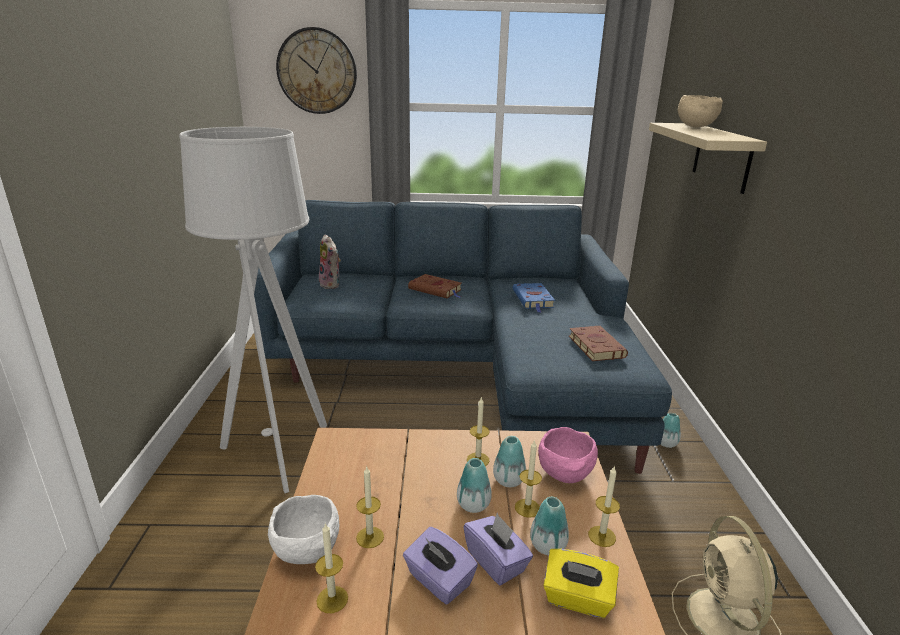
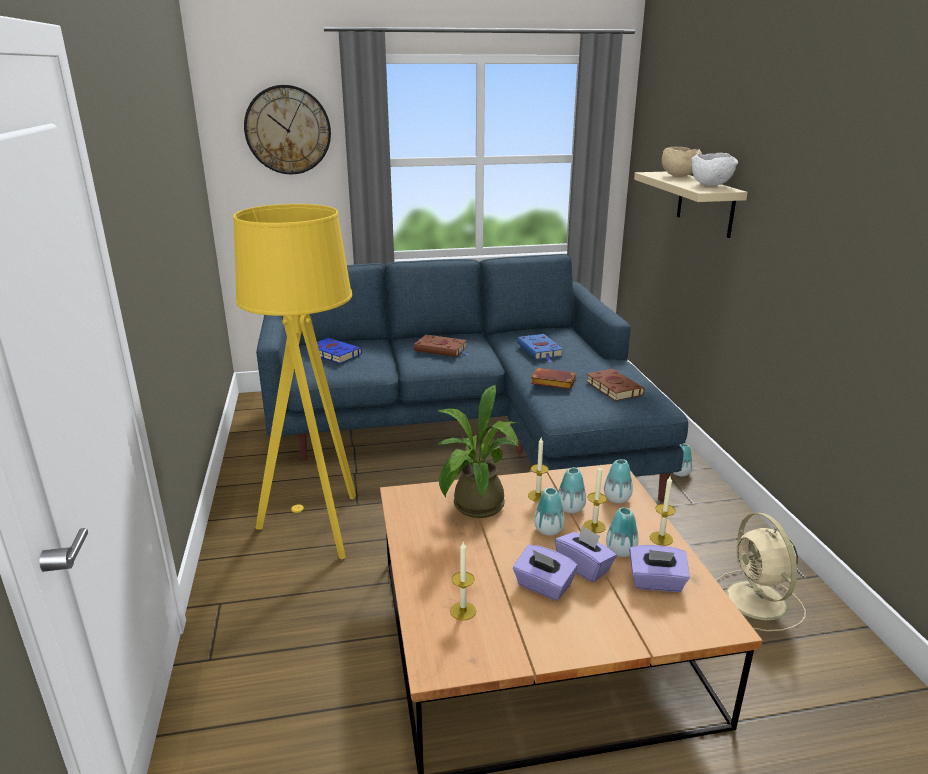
camera: 10 degrees left, 0 degrees up
grey floor lamp [179,127,327,493] -> yellow floor lamp [233,204,356,559]
white bowl [268,495,339,564] -> white bowl moved to [692,153,738,186]
plush toy [319,234,341,289] -> blue book [317,338,362,364]
candle [356,467,384,548] -> none
pink bowl [538,427,598,483] -> vase [604,459,633,503]
yellow tissue box [543,549,619,618] -> purple tissue box [629,545,690,592]
none -> potted plant [437,385,520,518]
none -> brown book [530,368,576,389]

